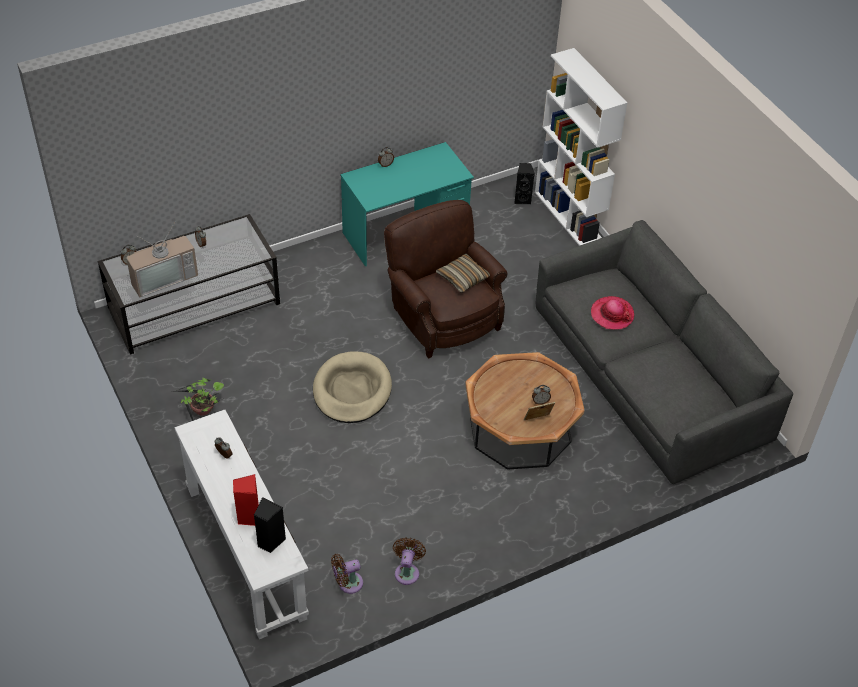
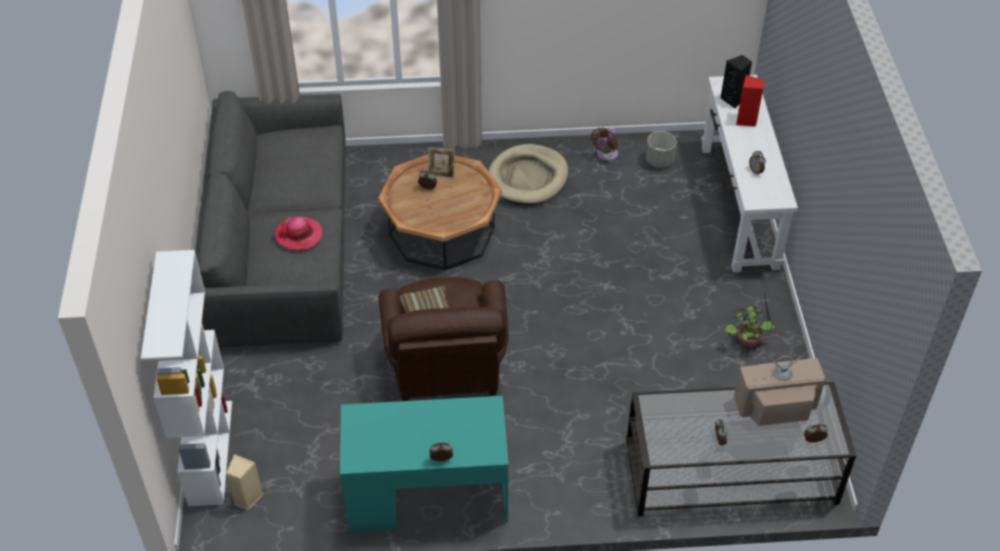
camera: 155 degrees left, 0 degrees up
beige dog bed [313,351,392,423] -> beige dog bed moved to [488,144,568,205]
brown fan [331,554,363,594] -> grey planter [646,131,677,168]
black speaker [514,163,535,204] -> beige speaker [226,454,263,510]

